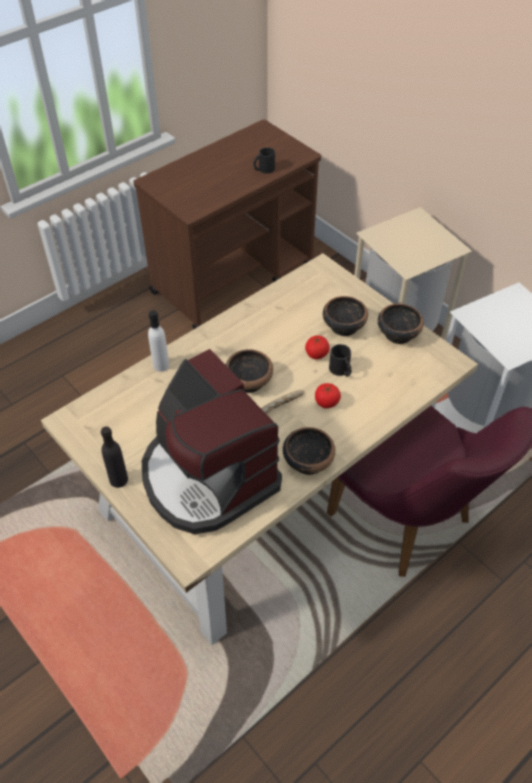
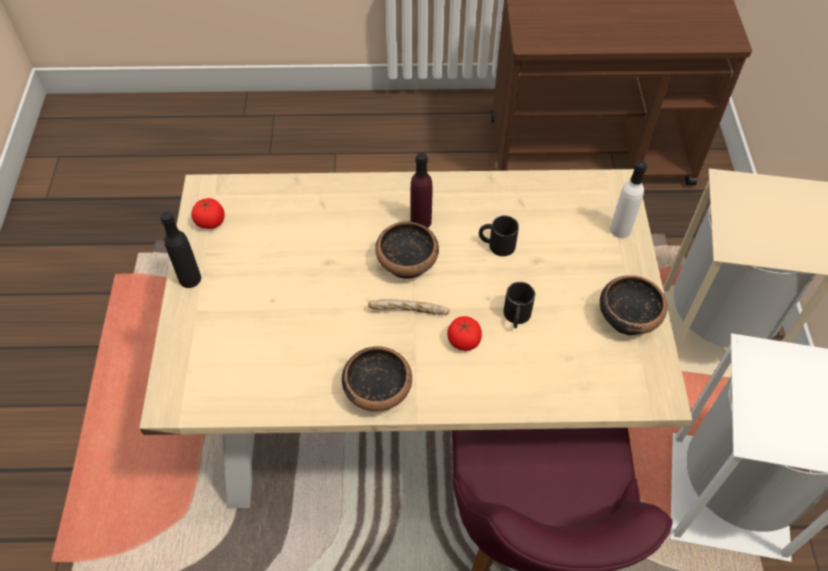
camera: 40 degrees right, 5 degrees up
coffee machine [142,349,282,534] -> none
white bottle [148,310,169,372] -> white bottle moved to [610,161,647,238]
black mug [253,147,275,174] -> black mug moved to [479,215,519,256]
tomato [305,335,329,359] -> tomato moved to [191,198,225,229]
bowl [323,296,368,336] -> none
none -> purple bottle [411,152,432,228]

